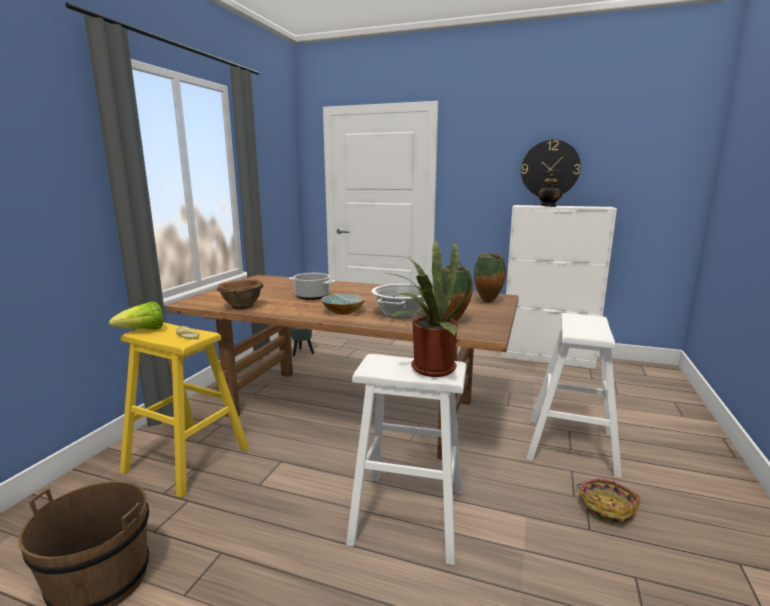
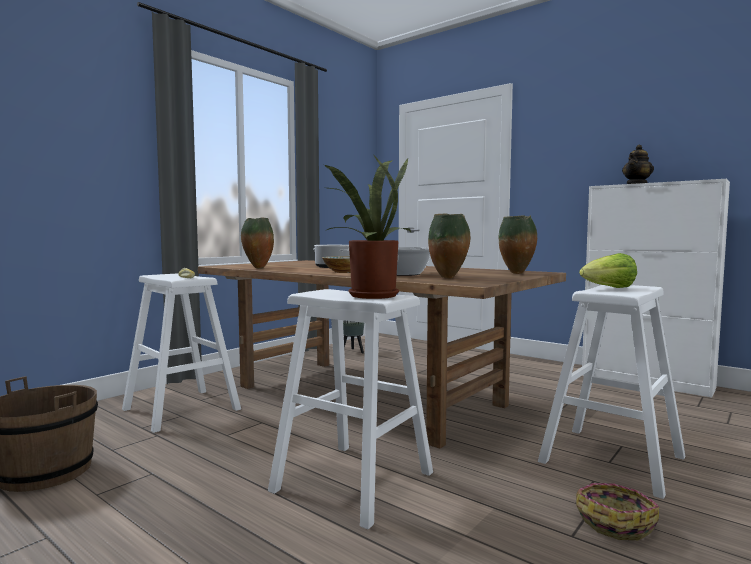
camera: 20 degrees right, 10 degrees down
lettuce [109,302,163,330] -> lettuce moved to [579,253,637,288]
yellow stool [120,322,249,498] -> white stool [122,273,241,433]
brown bowl [217,280,264,309] -> vase [241,218,274,268]
wall clock [521,140,581,196] -> none

